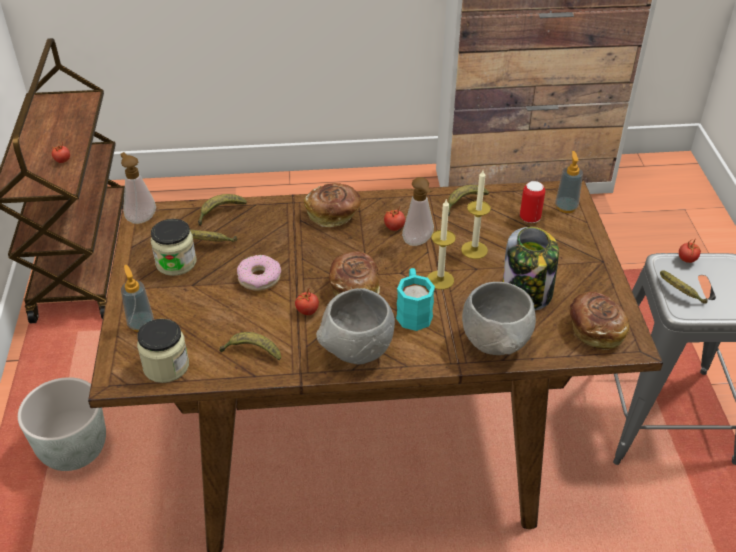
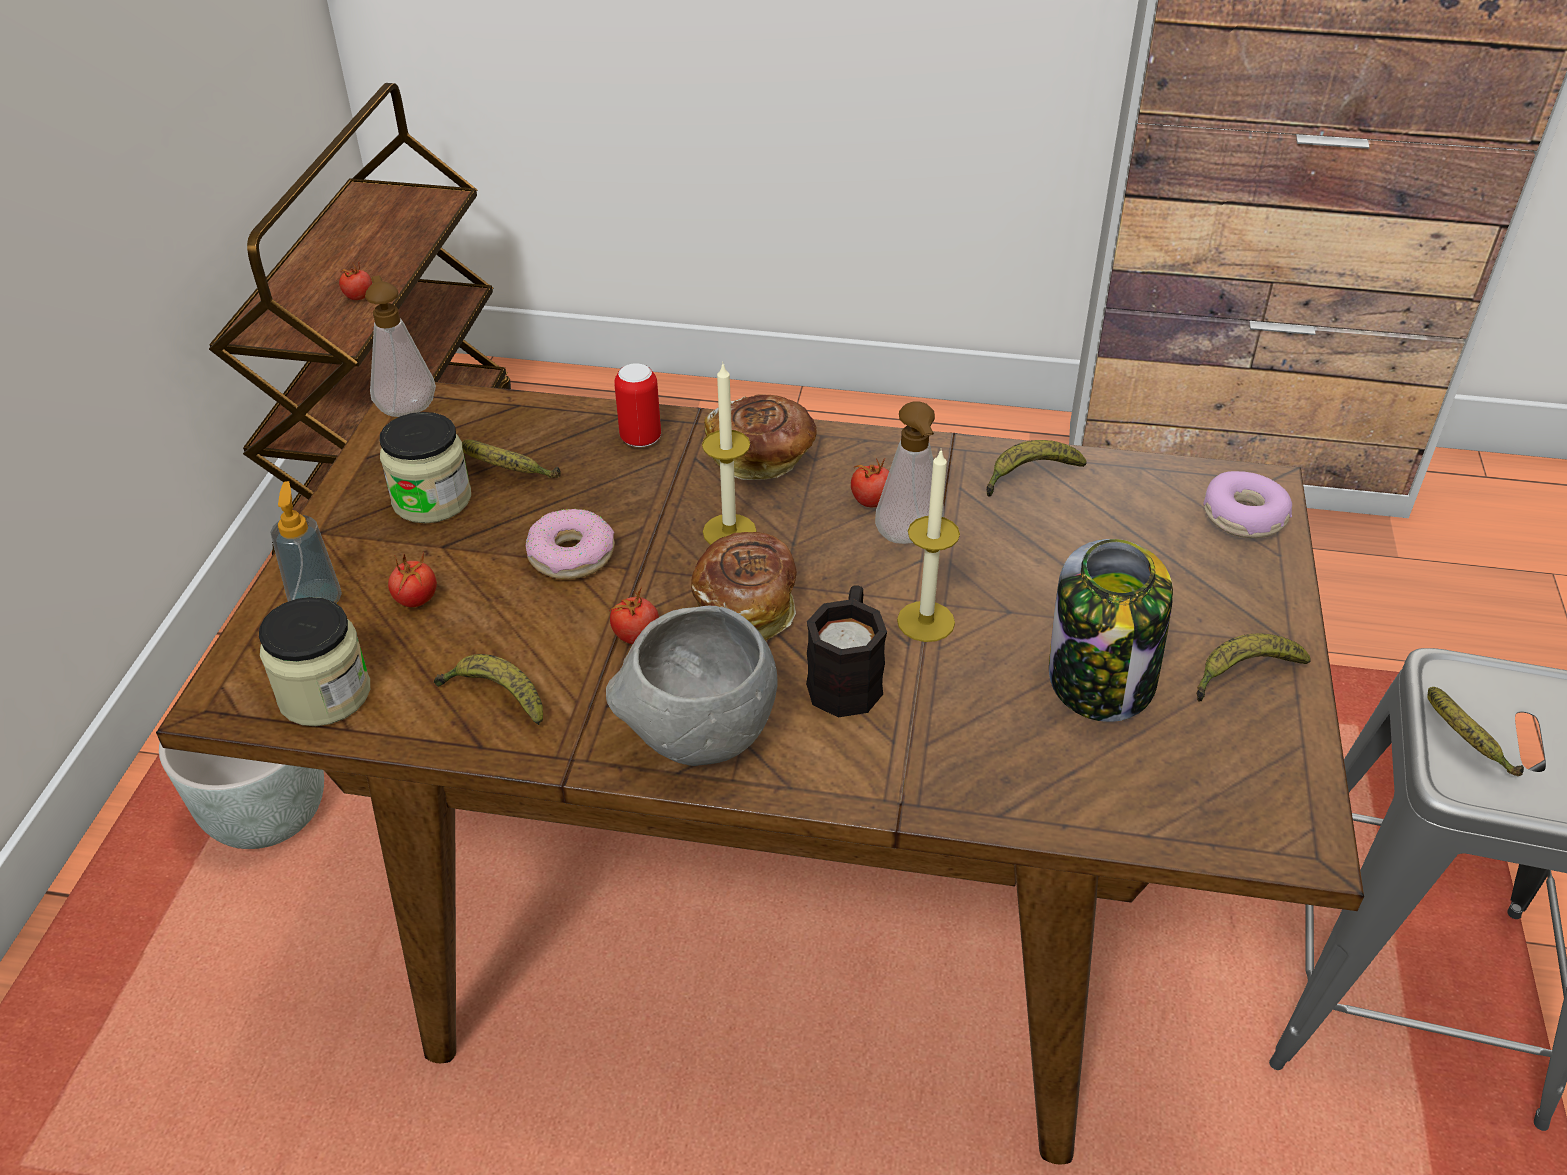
camera: 15 degrees right, 0 degrees up
banana [198,194,247,226] -> banana moved to [1196,634,1311,702]
turquoise mug [396,268,435,331] -> black mug [806,585,887,717]
candle [461,170,491,259] -> candle moved to [702,362,757,545]
grey bowl [462,282,536,355] -> none
can [520,181,545,223] -> can moved to [614,363,661,447]
soap dispenser [555,151,583,213] -> donut [1203,471,1292,538]
bread [570,292,630,350] -> none
tomato [679,238,701,263] -> tomato moved to [388,552,437,607]

